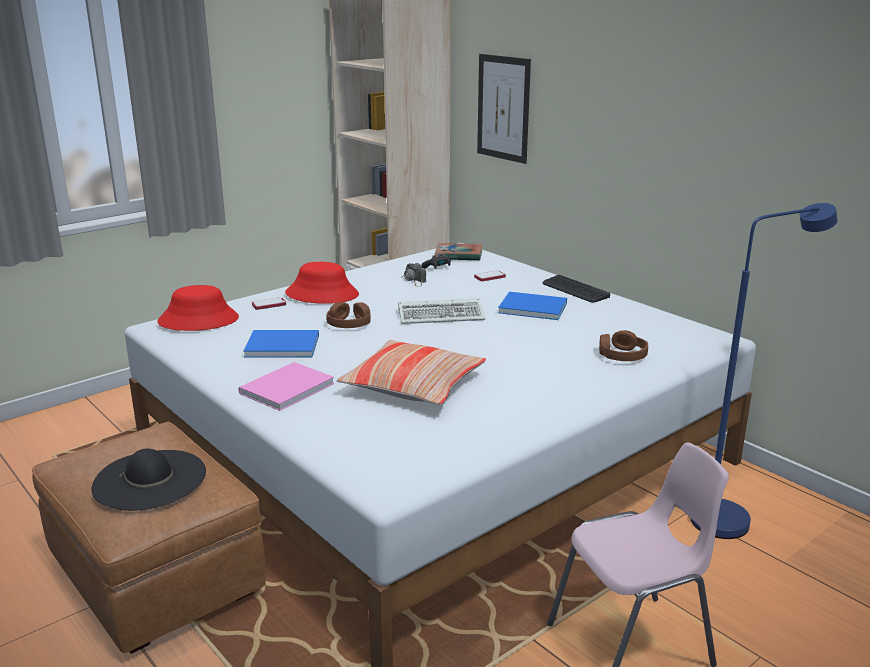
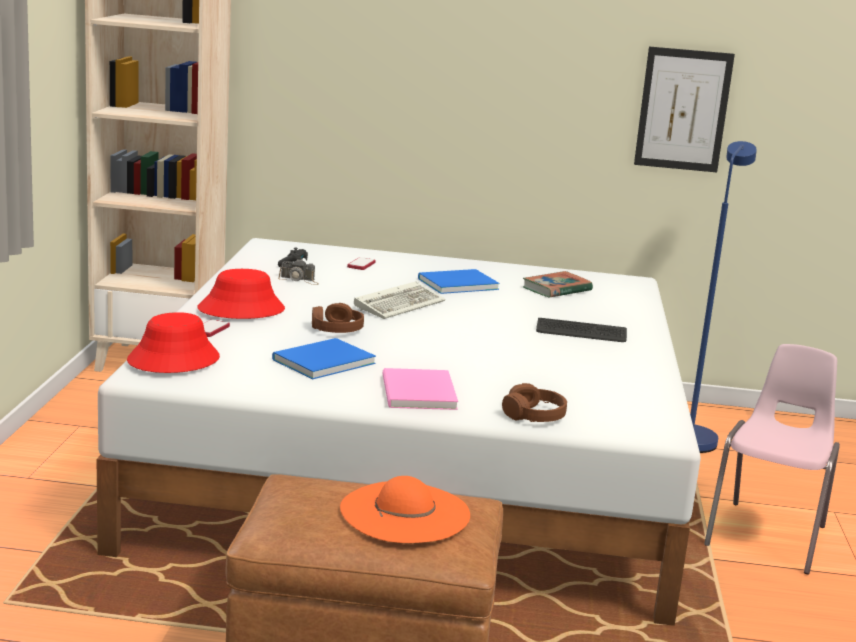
camera: 45 degrees left, 5 degrees down
black hat [92,449,206,511] -> orange hat [340,476,470,543]
pillow [337,340,486,405] -> none
book [435,243,483,261] -> book moved to [523,271,593,297]
picture [477,54,531,164] -> picture moved to [634,47,735,172]
keyboard [543,275,610,303] -> keyboard moved to [536,318,627,342]
brown headphones [599,330,648,361] -> brown headphones moved to [502,383,567,422]

